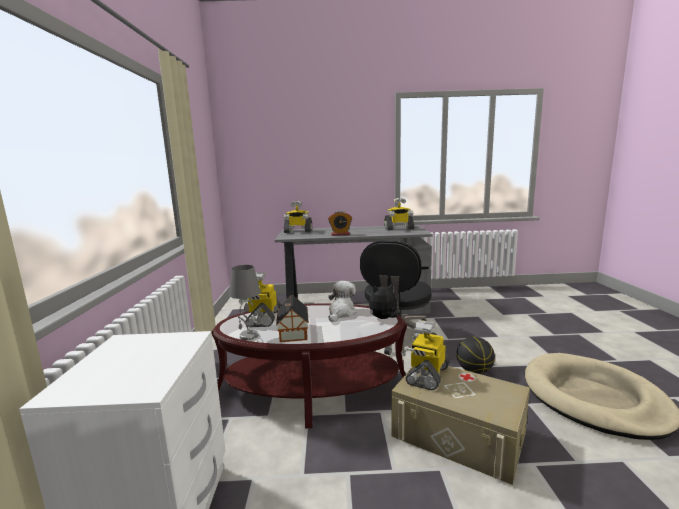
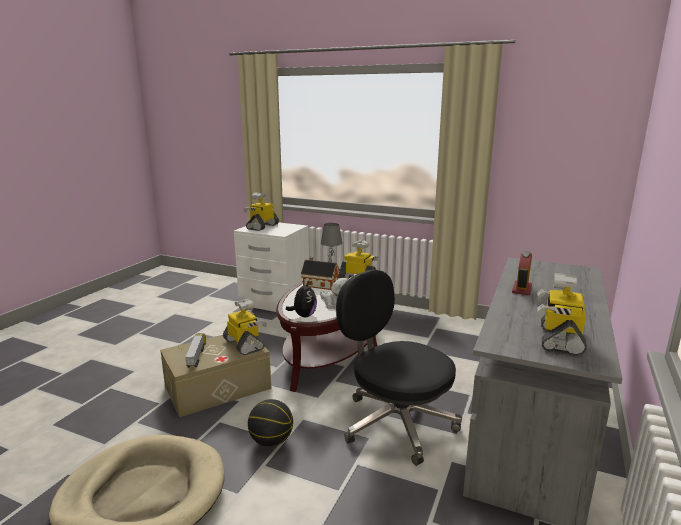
camera: 115 degrees right, 5 degrees up
toy robot [284,201,313,233] -> toy robot moved to [243,193,279,231]
none -> toy truck [185,333,206,368]

